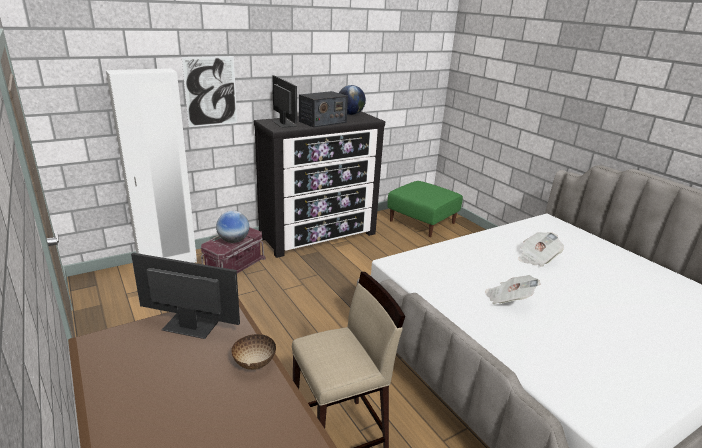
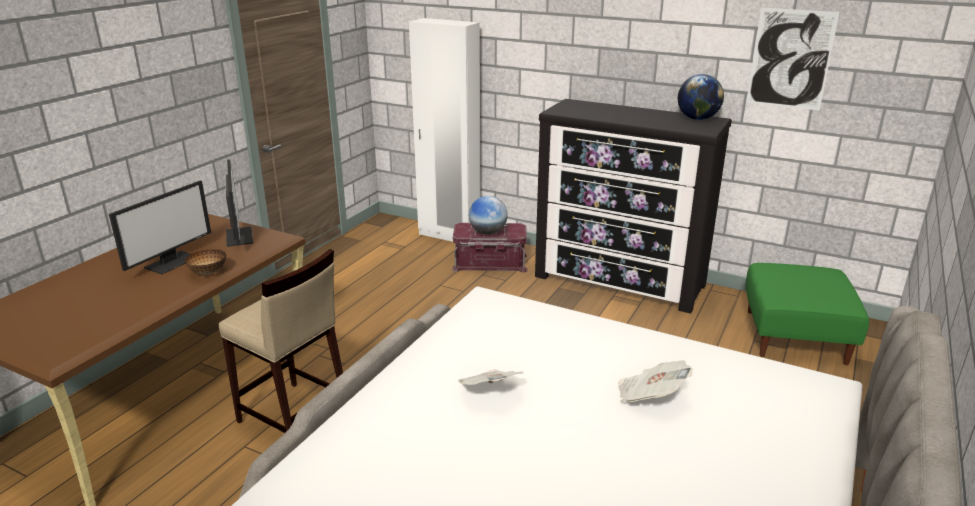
camera: 60 degrees right, 0 degrees up
picture [182,56,237,127] -> picture moved to [747,8,839,111]
monitor [272,75,297,128] -> monitor moved to [109,181,211,274]
radio [299,91,348,127] -> none

